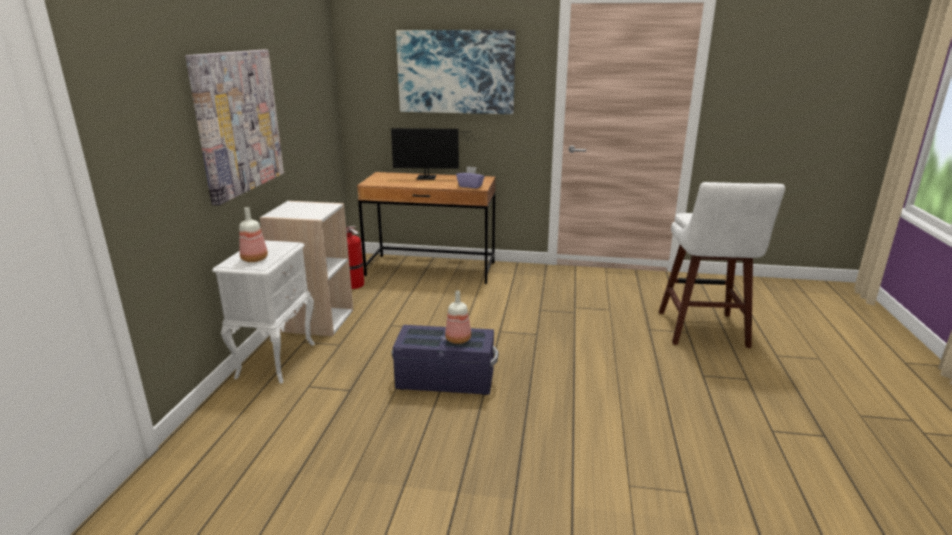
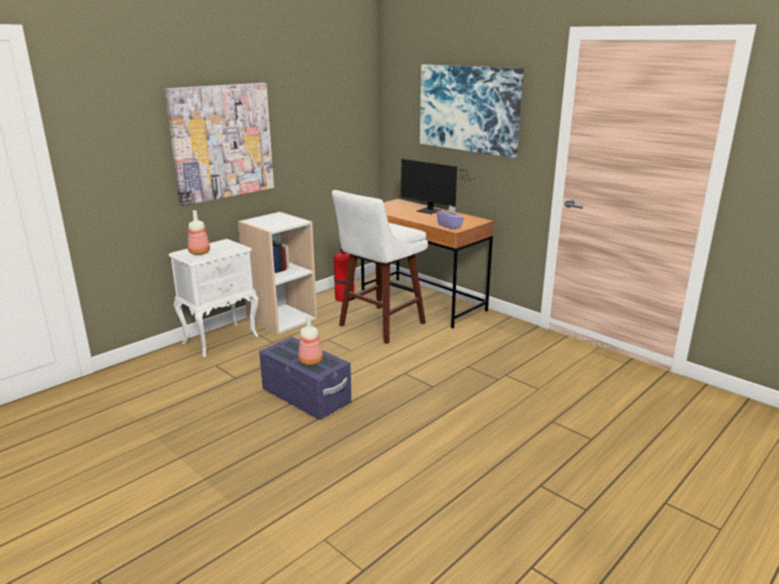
camera: 35 degrees right, 0 degrees up
white stool [659,182,785,348] -> white stool moved to [332,190,428,344]

